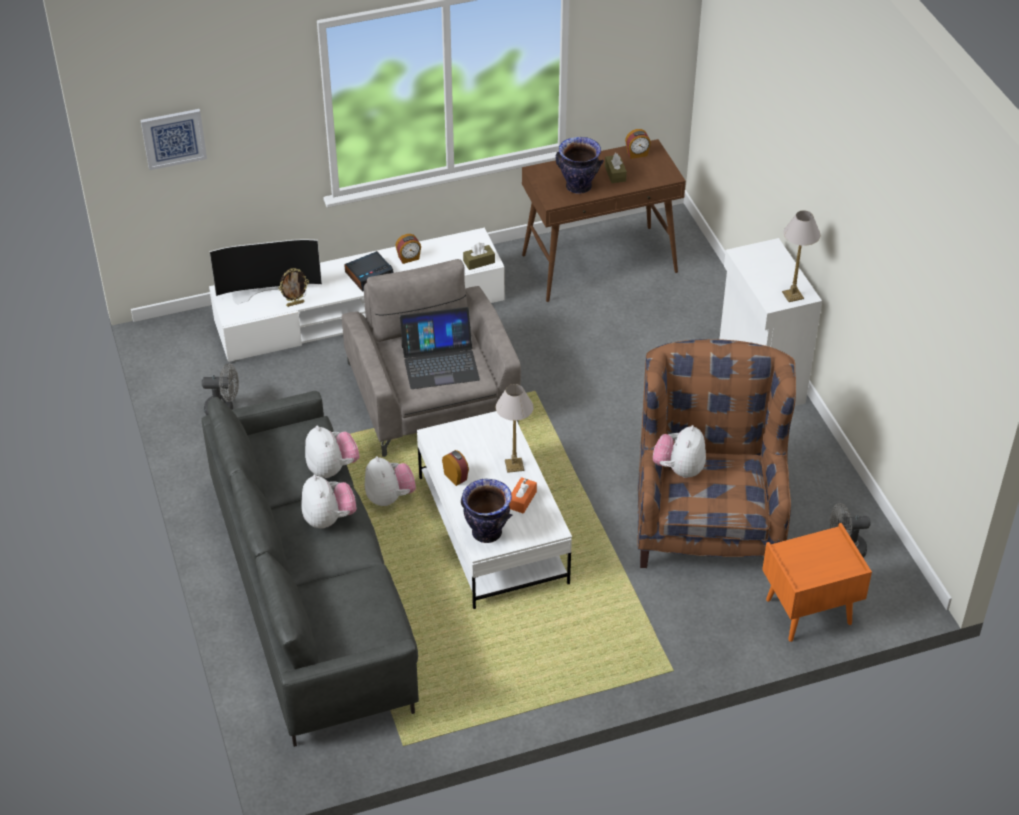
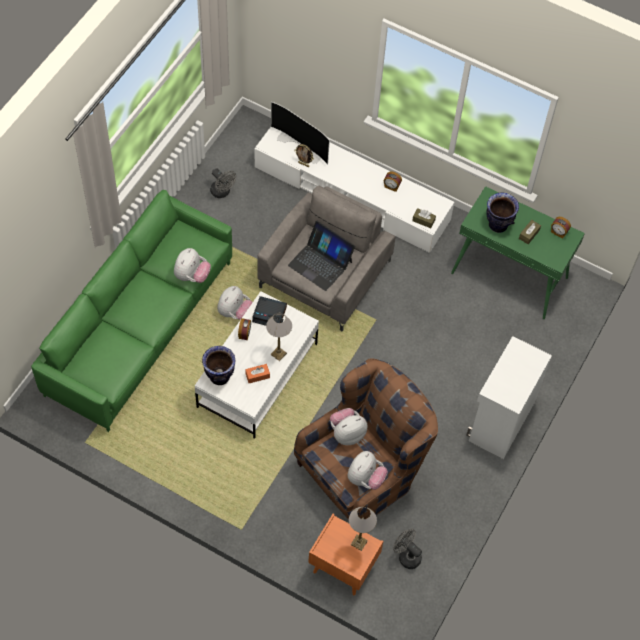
camera: 45 degrees right, 15 degrees up
picture [141,109,207,170] -> none
grey sofa [201,391,419,747] -> green sofa [31,190,232,432]
plush toy [301,475,357,529] -> plush toy moved to [347,451,388,490]
alarm clock [344,251,394,292] -> alarm clock moved to [252,296,287,326]
brown console table [522,139,686,302] -> green console table [451,186,585,319]
table lamp [782,210,820,302] -> table lamp moved to [349,507,377,551]

